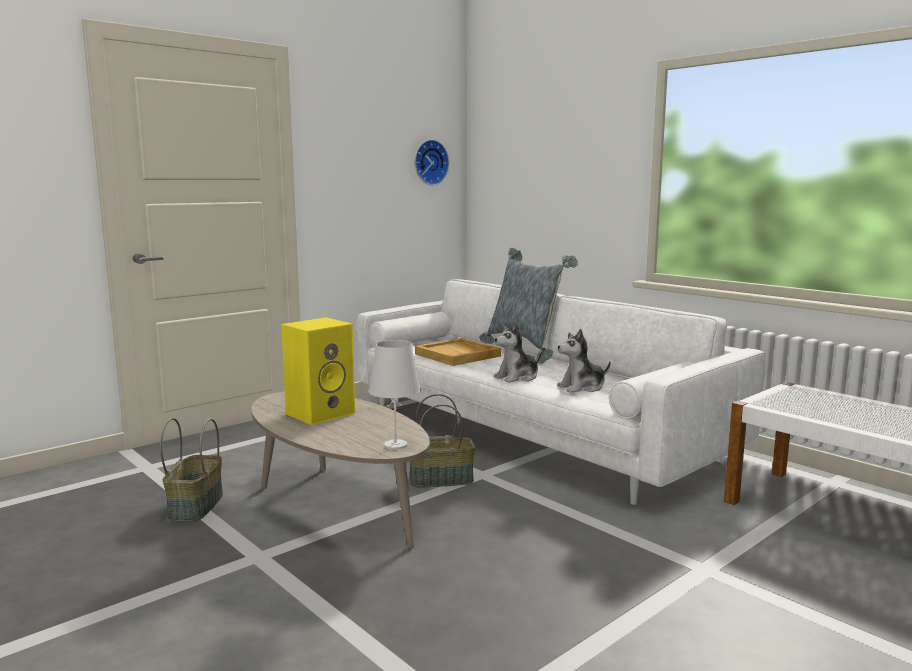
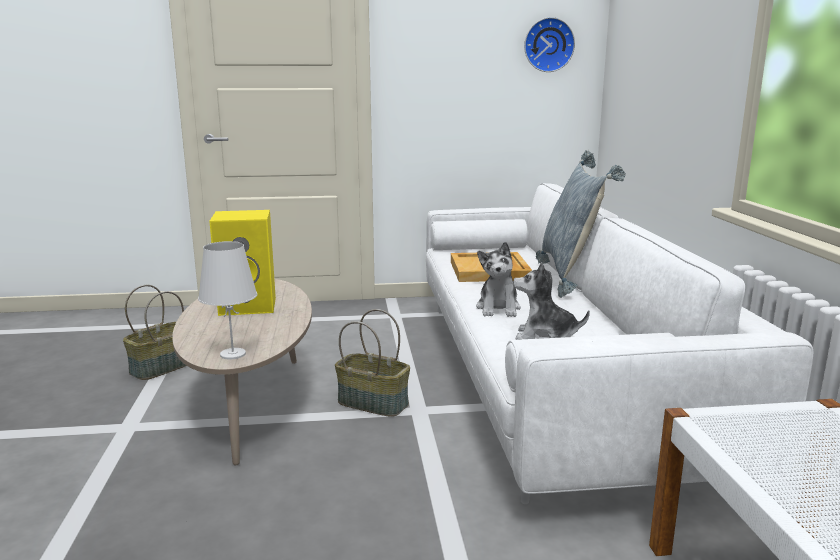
camera: 35 degrees right, 5 degrees up
plush toy [494,321,542,383] -> plush toy turned 90 degrees counterclockwise [476,242,521,317]

